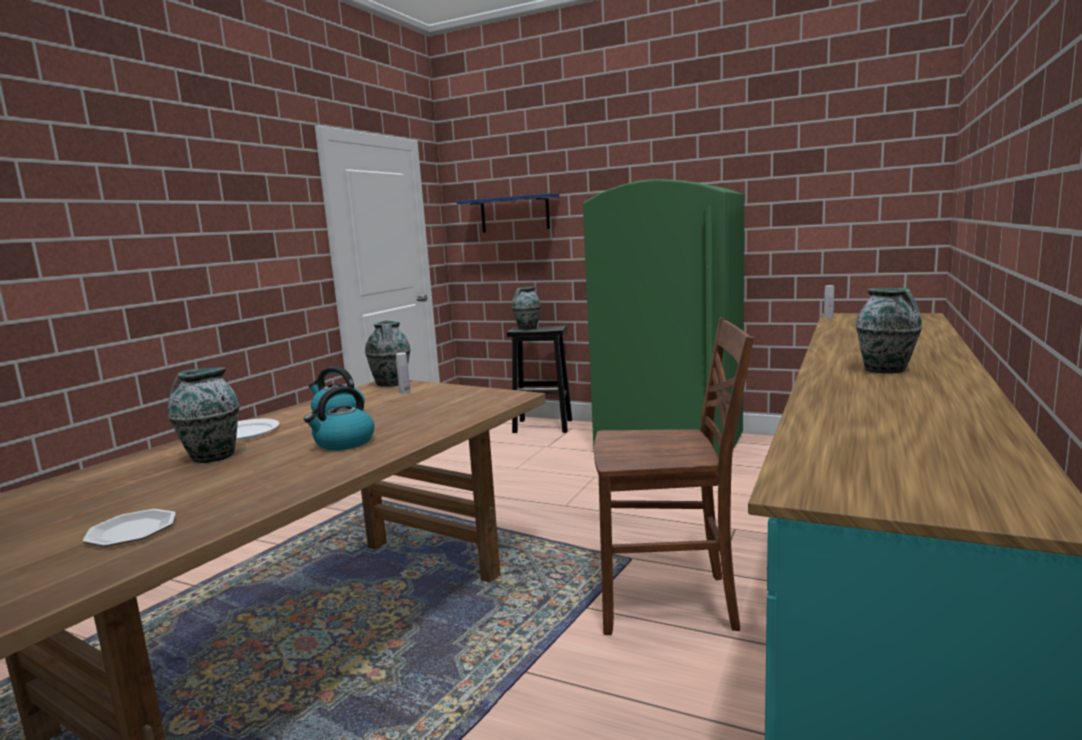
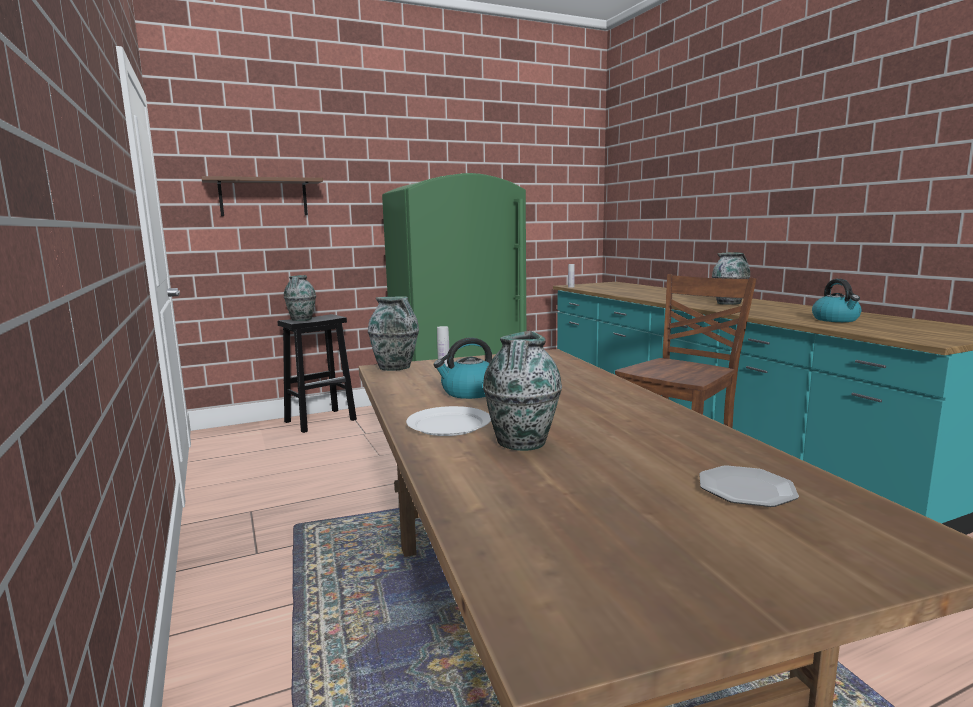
camera: 50 degrees left, 0 degrees up
kettle [304,386,375,450] -> kettle moved to [812,279,861,322]
blue shelf [457,193,560,233] -> brown shelf [201,176,323,216]

